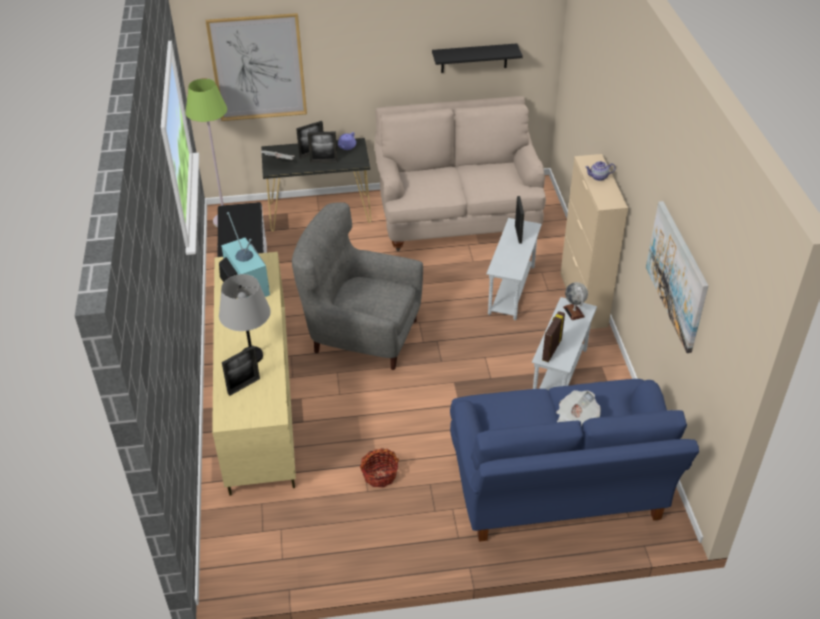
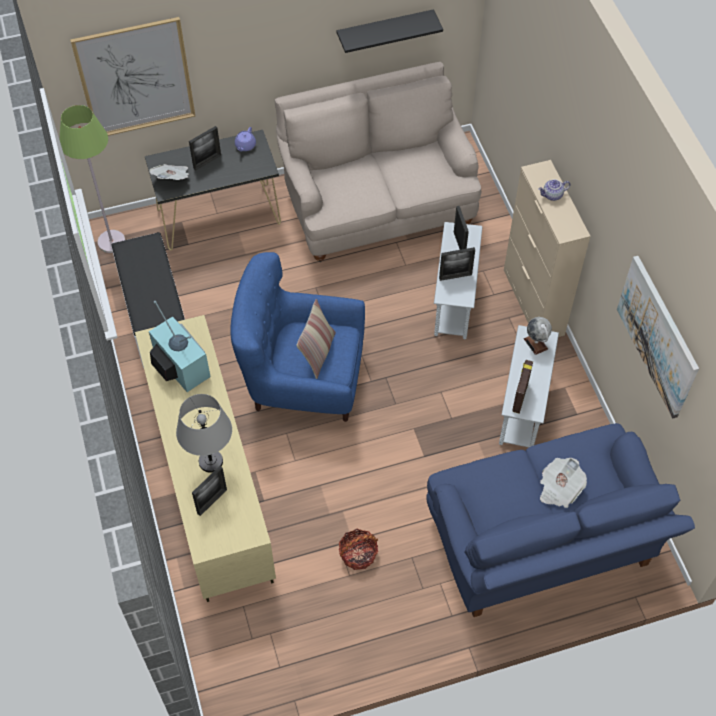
camera: 10 degrees left, 15 degrees up
grey armchair [292,202,423,370] -> blue armchair [230,252,365,422]
picture frame [307,131,338,163] -> picture frame moved to [439,247,475,281]
none -> pillow [296,299,336,379]

